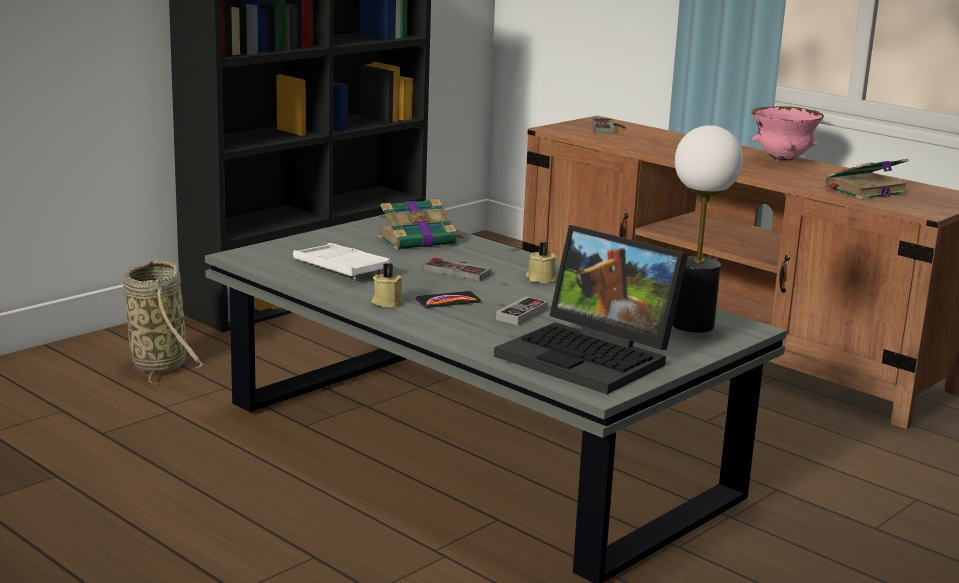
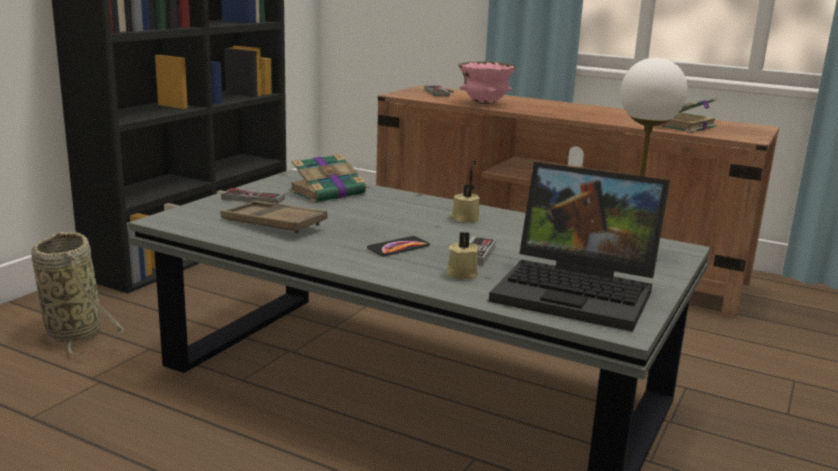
camera: 15 degrees left, 0 degrees up
white tray [293,243,390,279] -> brown tray [221,201,328,233]
beige candle [371,263,403,308] -> beige candle moved to [446,232,478,279]
game controller [422,258,491,281] -> game controller moved to [221,188,285,204]
pink bowl [751,106,824,160] -> pink bowl moved to [458,61,516,104]

